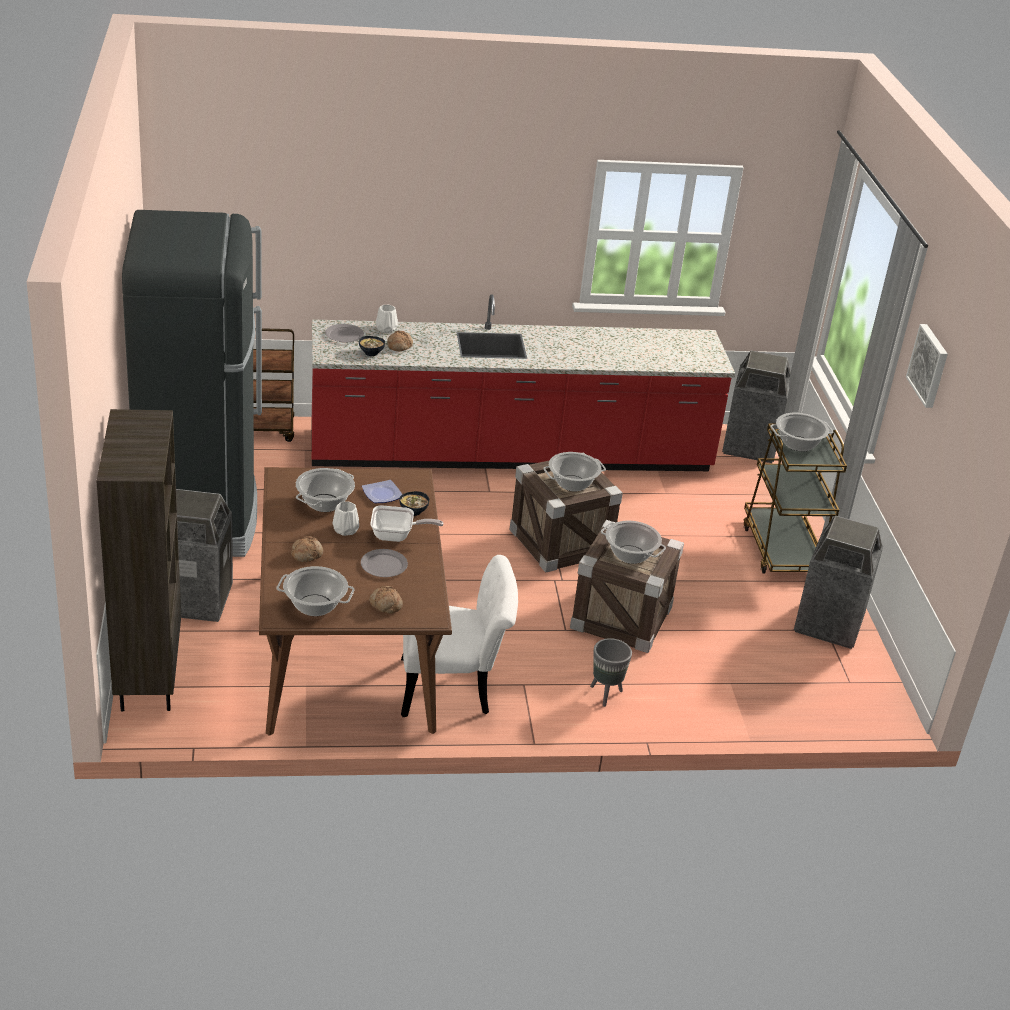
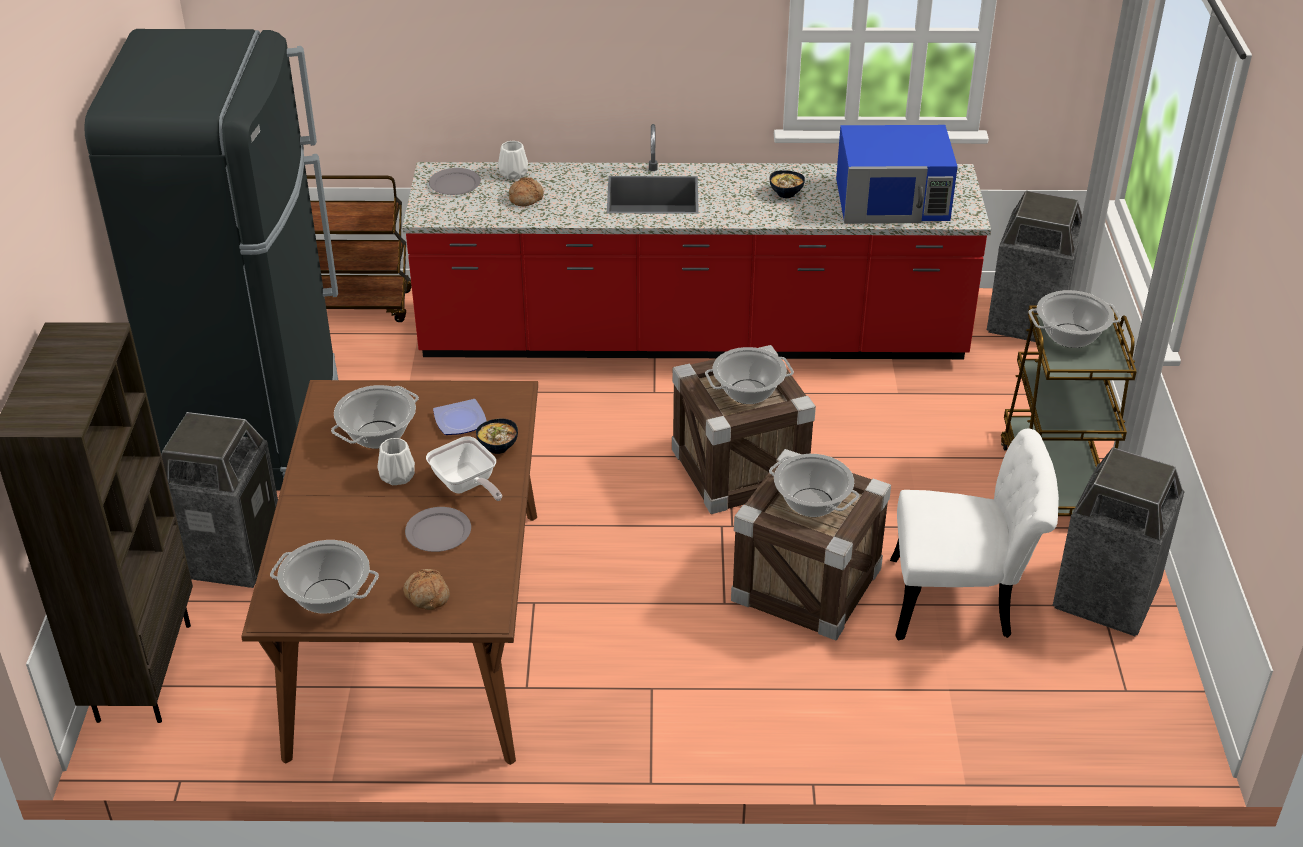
camera: 10 degrees right, 5 degrees up
bread [291,536,323,562] -> none
bowl [359,336,385,356] -> bowl moved to [770,170,805,198]
frying pan [370,505,443,542] -> frying pan turned 45 degrees clockwise [426,436,502,501]
white chair [401,555,518,717] -> white chair moved to [890,429,1059,640]
grey planter [590,638,632,707] -> none
picture [906,324,948,408] -> none
none -> blue microwave [836,125,958,224]

